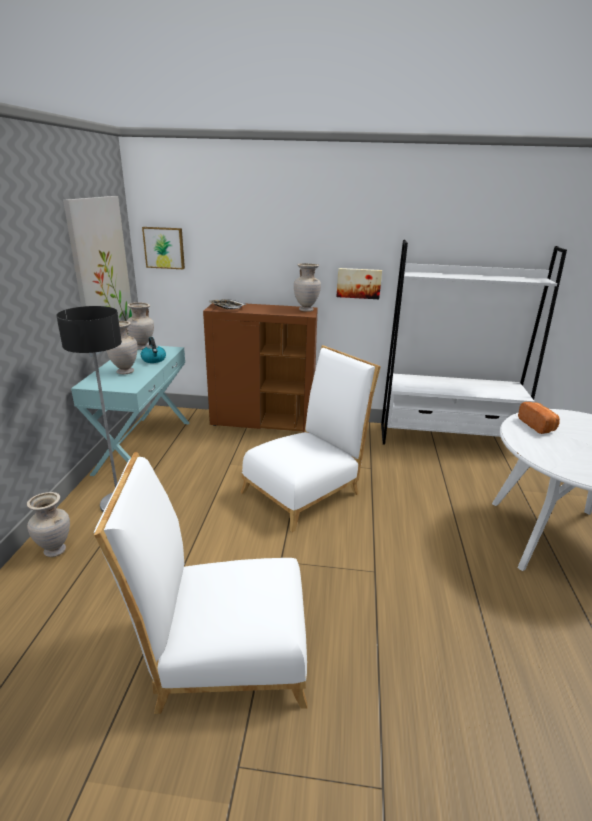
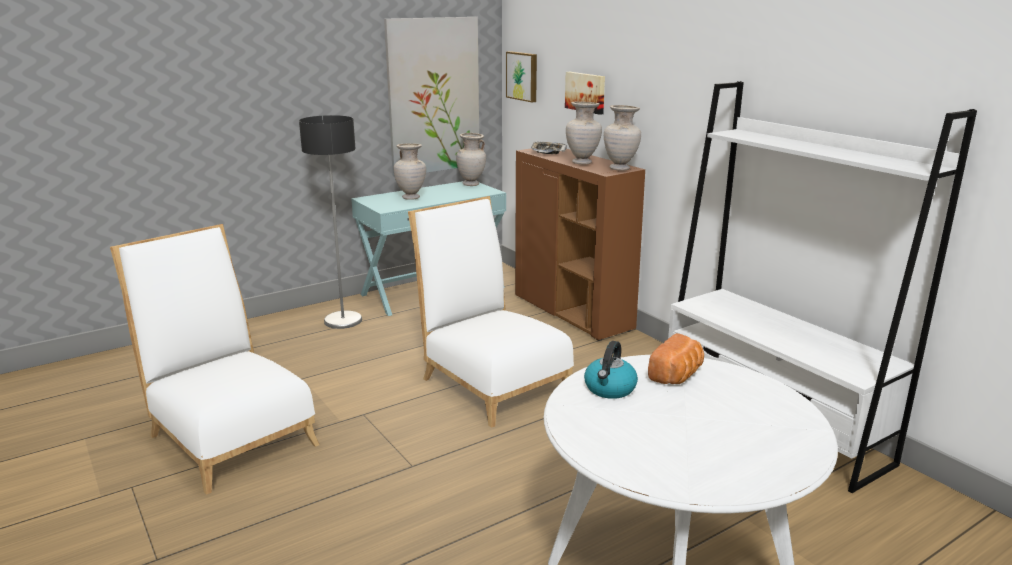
camera: 50 degrees right, 5 degrees down
beige vase [27,492,70,557] -> beige vase moved to [566,101,602,164]
kettle [141,337,166,363] -> kettle moved to [584,341,638,399]
white chair [240,345,381,532] -> white chair turned 135 degrees counterclockwise [408,196,574,428]
picture [337,268,382,299] -> picture moved to [565,72,605,115]

